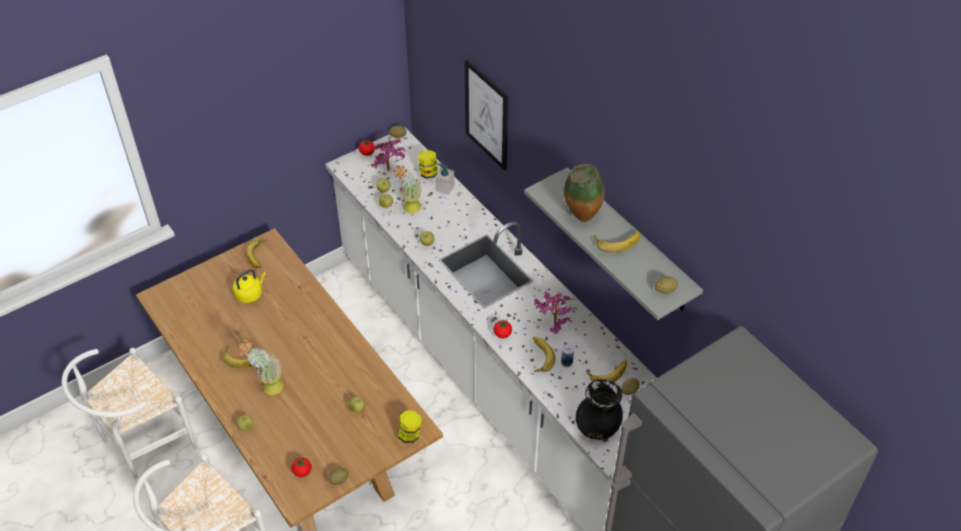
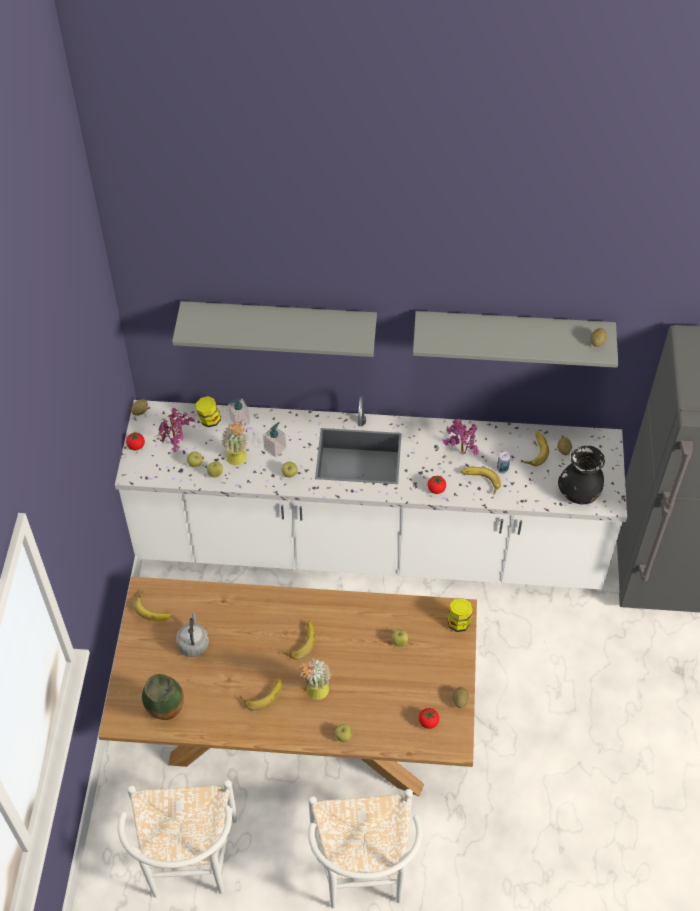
camera: 50 degrees left, 5 degrees up
yellow kettle [233,269,266,303] -> grey kettle [176,612,209,657]
picture [465,59,508,171] -> grey shelf [172,301,377,357]
vase [564,164,604,222] -> vase moved to [142,674,184,720]
banana [594,232,640,253] -> banana moved to [282,621,316,660]
none -> soap dispenser [263,422,286,457]

